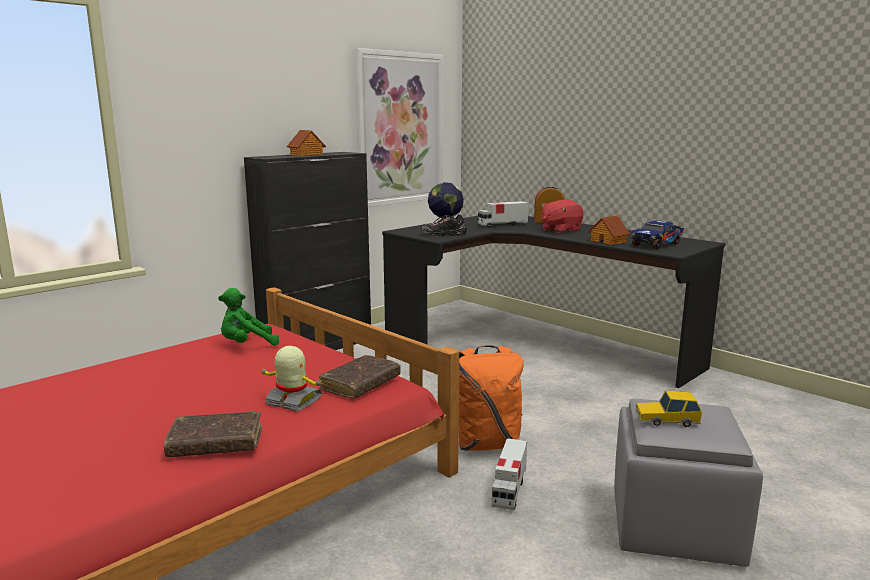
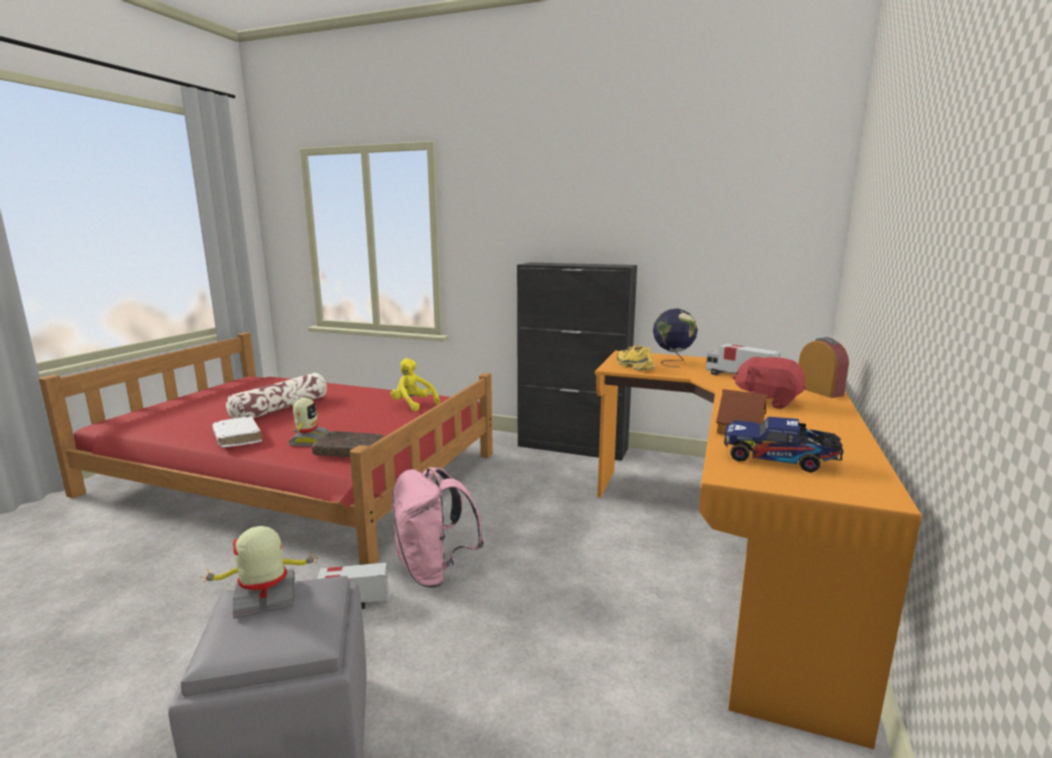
camera: 65 degrees right, 0 degrees up
brown book [163,412,262,457] -> white book [212,416,262,447]
green plush toy [218,288,279,346] -> yellow plush toy [391,358,440,412]
toy house [287,130,326,156] -> none
picture [355,48,443,207] -> none
black desk [382,216,725,388] -> orange desk [595,351,922,749]
black shoe [421,214,467,236] -> yellow shoe [617,345,655,370]
orange backpack [459,345,524,451] -> pink backpack [391,467,484,588]
toy car [635,390,702,427] -> toy robot [200,526,319,619]
none -> pillow [226,373,327,419]

